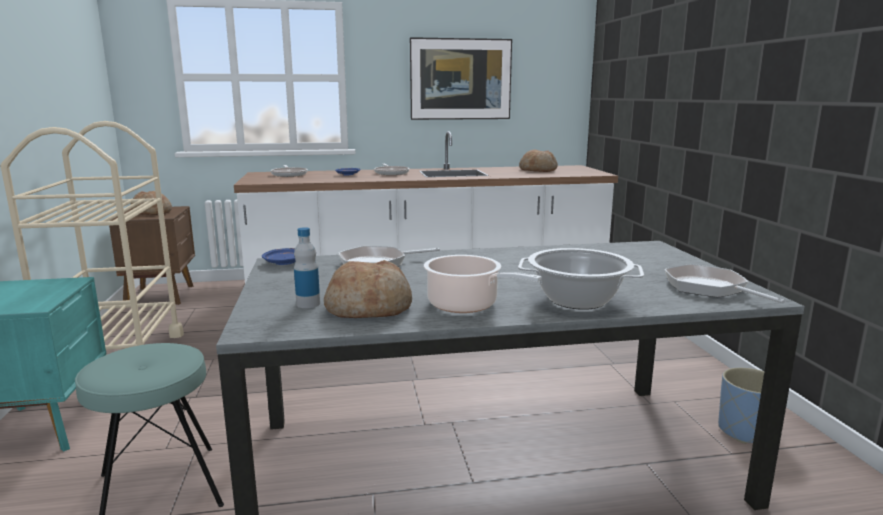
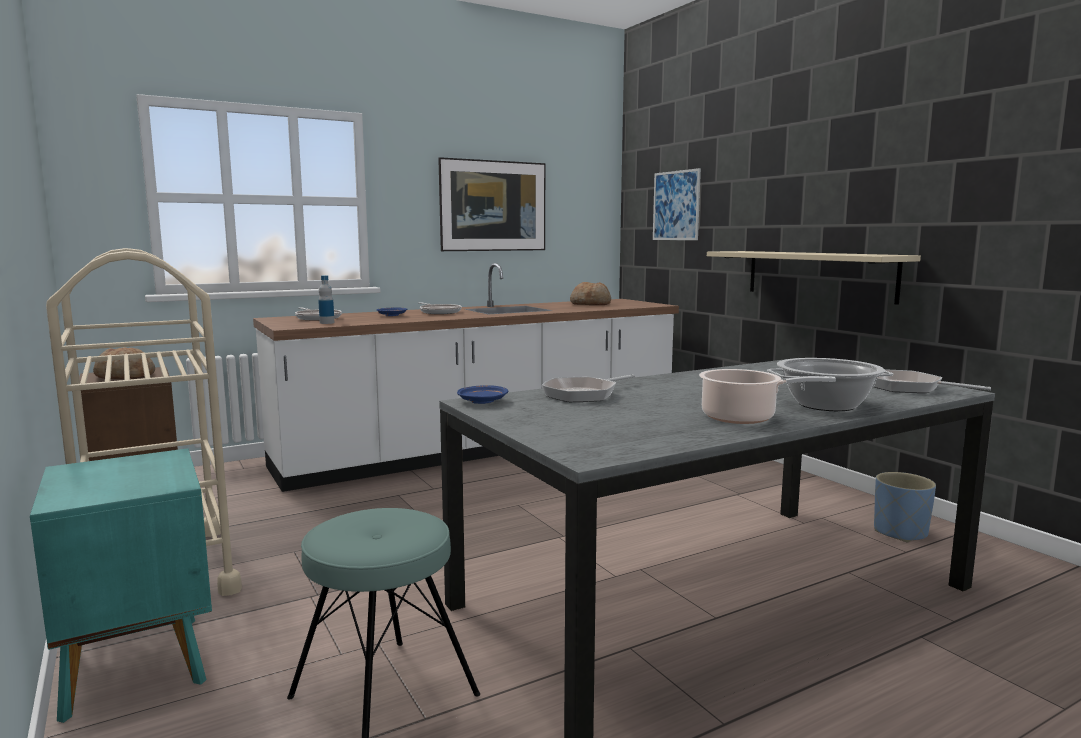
camera: 20 degrees left, 5 degrees down
bottle [294,227,320,308] -> bottle moved to [318,276,334,324]
bread [324,260,412,318] -> none
none -> picture [653,168,701,240]
none -> beige shelf [707,251,921,305]

